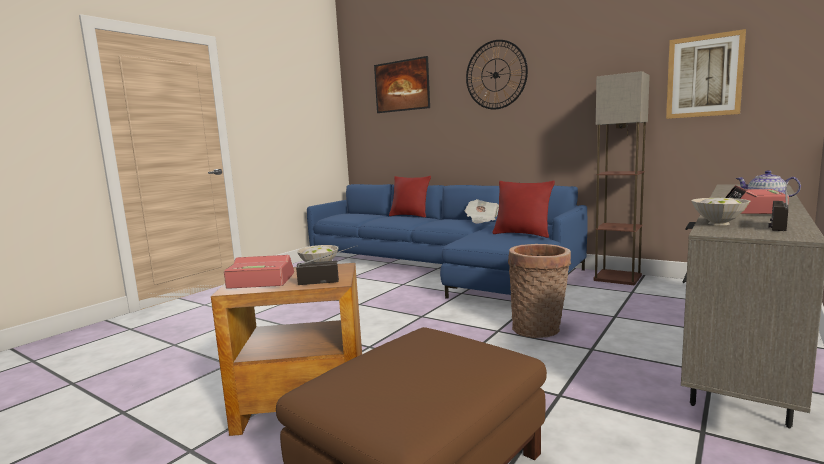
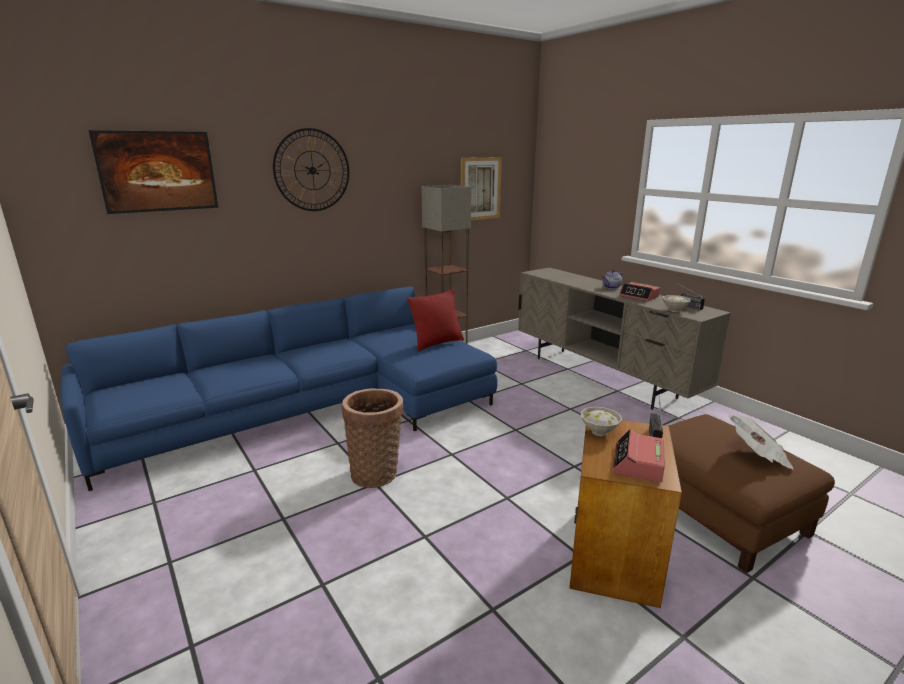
camera: 70 degrees left, 10 degrees up
red pillow [389,176,431,218] -> none
newspaper [465,199,499,223] -> newspaper moved to [728,415,794,469]
basket [508,244,571,338] -> basket moved to [342,389,403,488]

